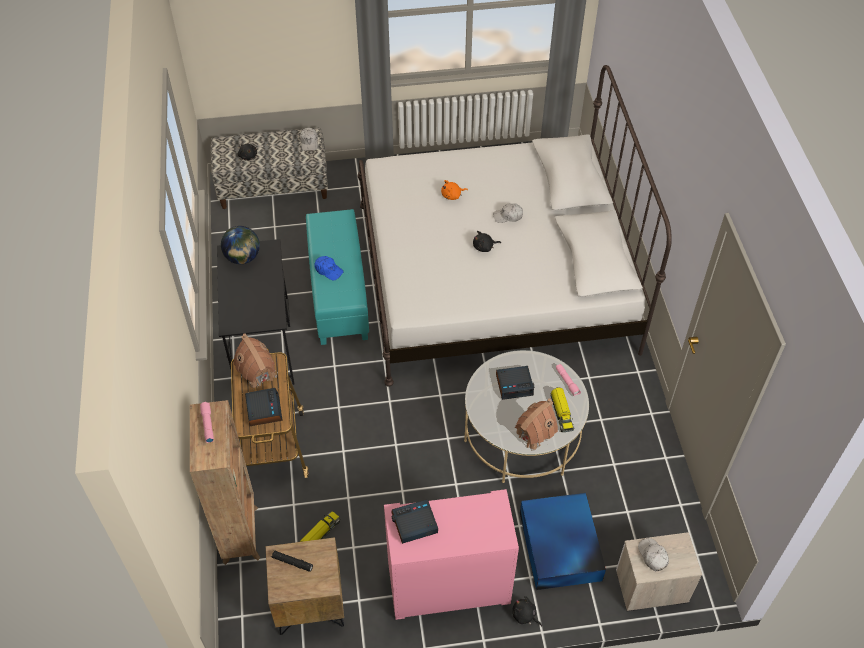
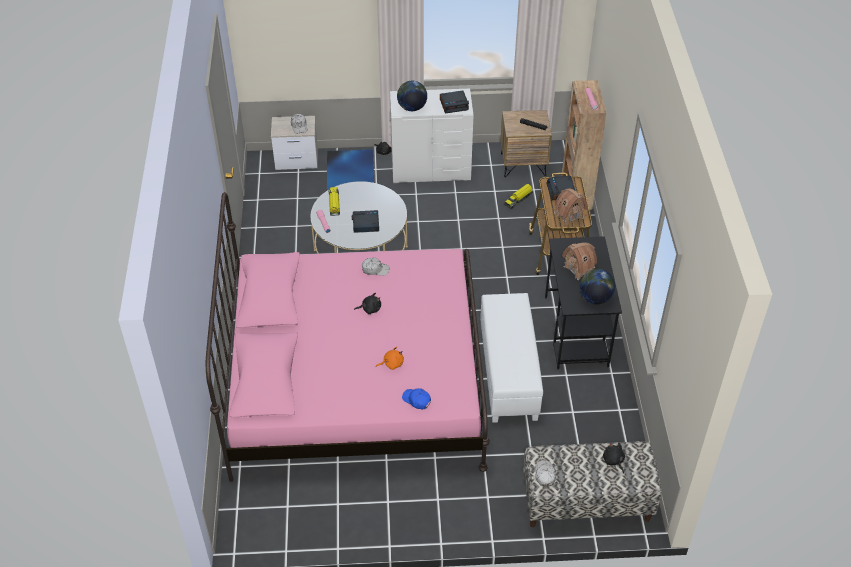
camera: 175 degrees left, 5 degrees down
turquoise ottoman [306,209,369,345] -> white ottoman [480,293,543,423]
blue cap [314,256,343,280] -> blue cap moved to [402,388,431,410]
white bed [357,65,672,386] -> pink bed [206,192,490,482]
pink dresser [384,489,519,620] -> white dresser [390,89,474,184]
white cap [493,203,523,223] -> white cap moved to [362,258,389,276]
toy house [515,398,558,451] -> toy house moved to [562,242,597,280]
none -> globe [397,81,427,111]

